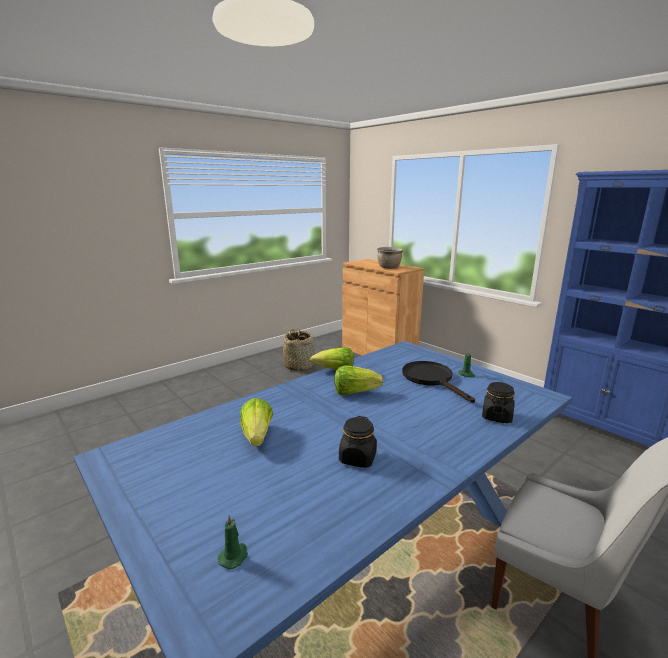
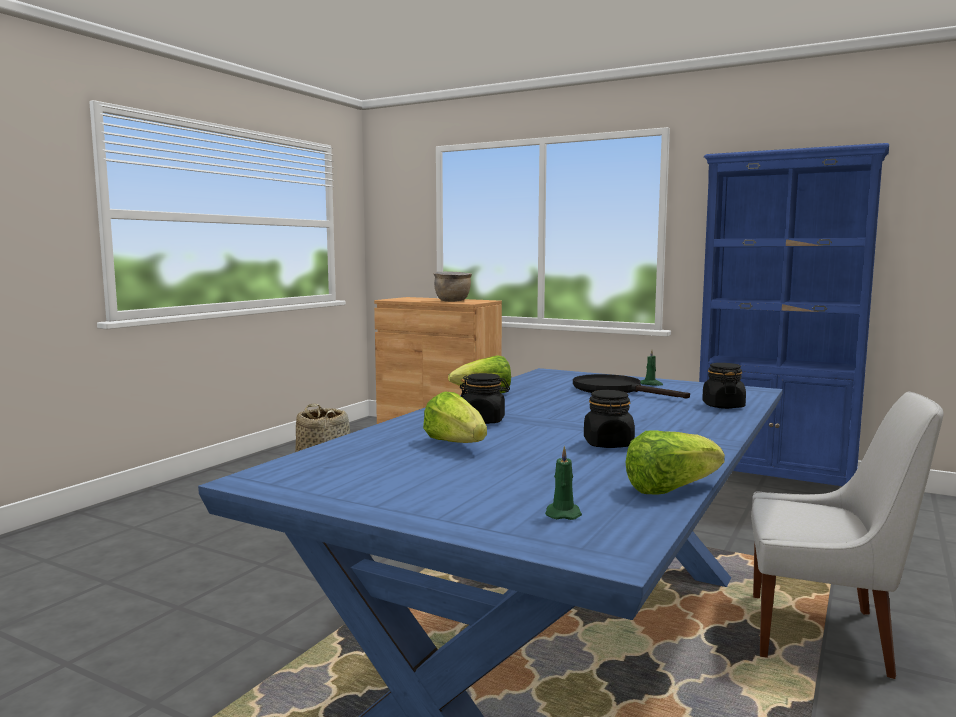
camera: 20 degrees left, 10 degrees down
lettuce [334,365,383,395] -> lettuce moved to [626,430,725,494]
none -> black jar [460,373,510,424]

